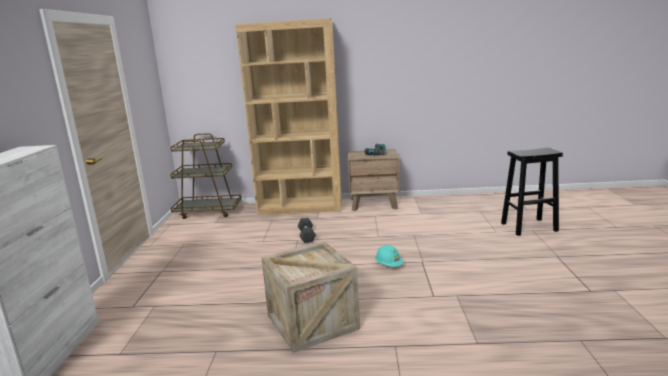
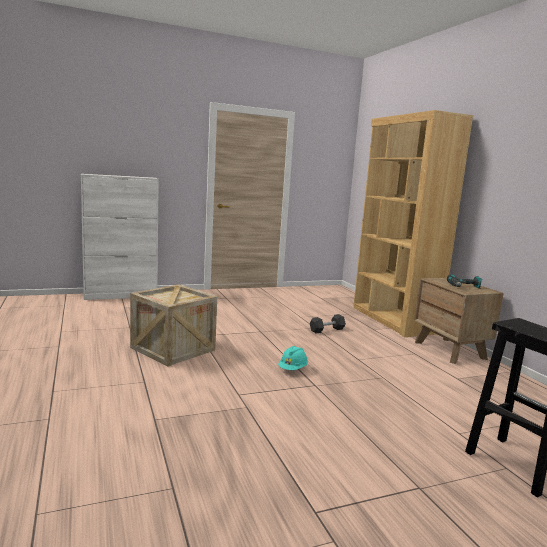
camera: 65 degrees right, 5 degrees down
brown cart [170,133,241,219] -> none

